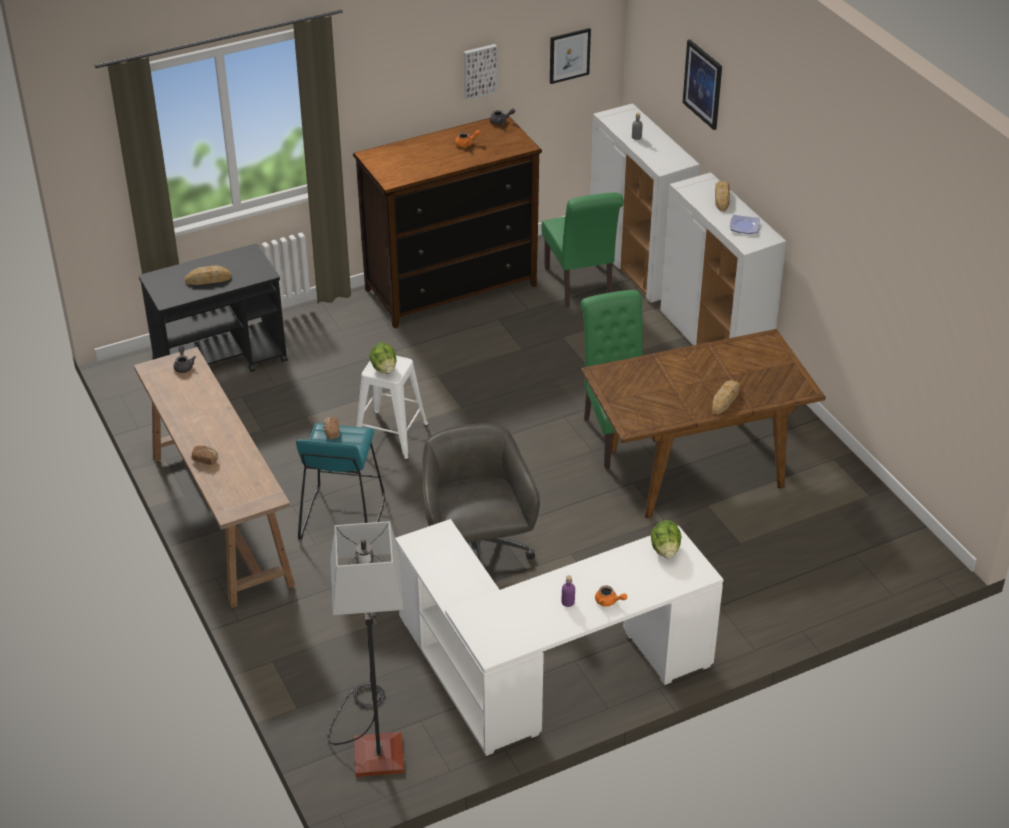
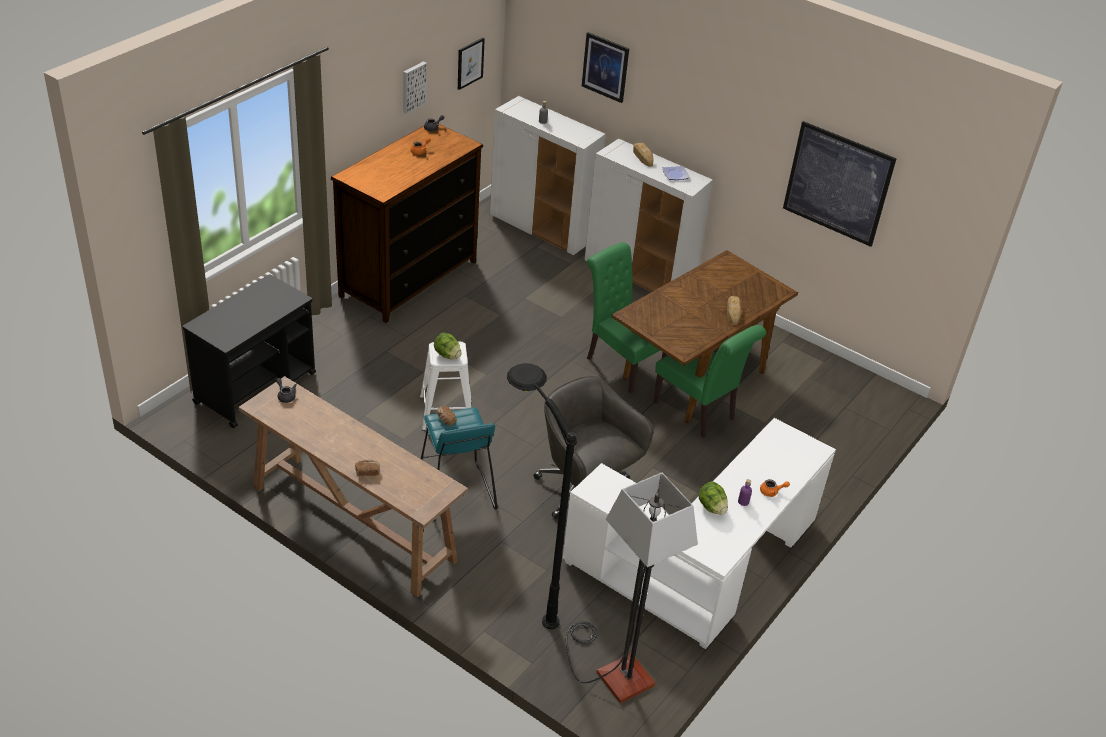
camera: 30 degrees left, 0 degrees up
bread [185,265,231,285] -> none
green chair [542,193,624,307] -> green chair moved to [653,325,766,438]
lettuce [651,520,682,559] -> lettuce moved to [699,481,728,515]
none -> black floor lamp [507,363,577,629]
none -> picture [783,121,897,247]

